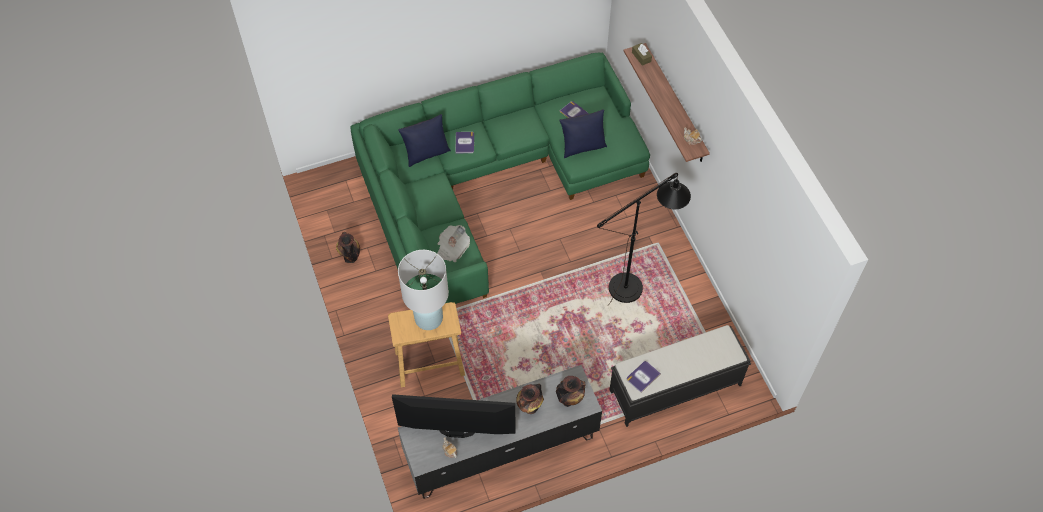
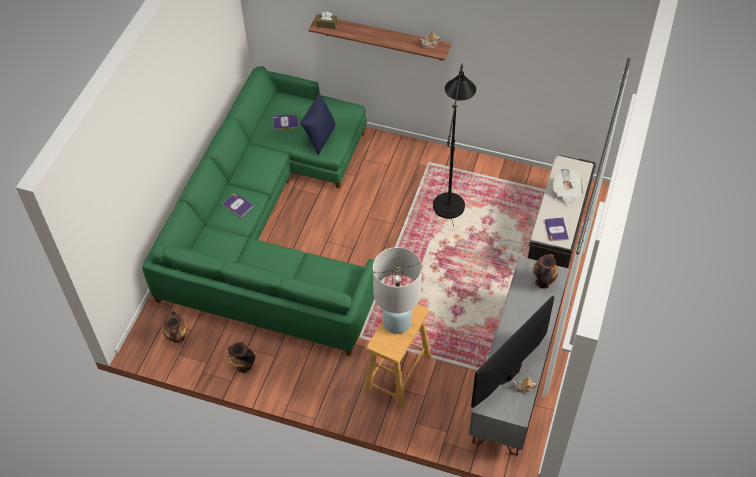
camera: 50 degrees left, 5 degrees down
blue pillow [398,114,451,167] -> none
newspaper [437,225,470,262] -> newspaper moved to [553,167,584,206]
vase [516,384,544,414] -> vase moved to [163,311,187,343]

